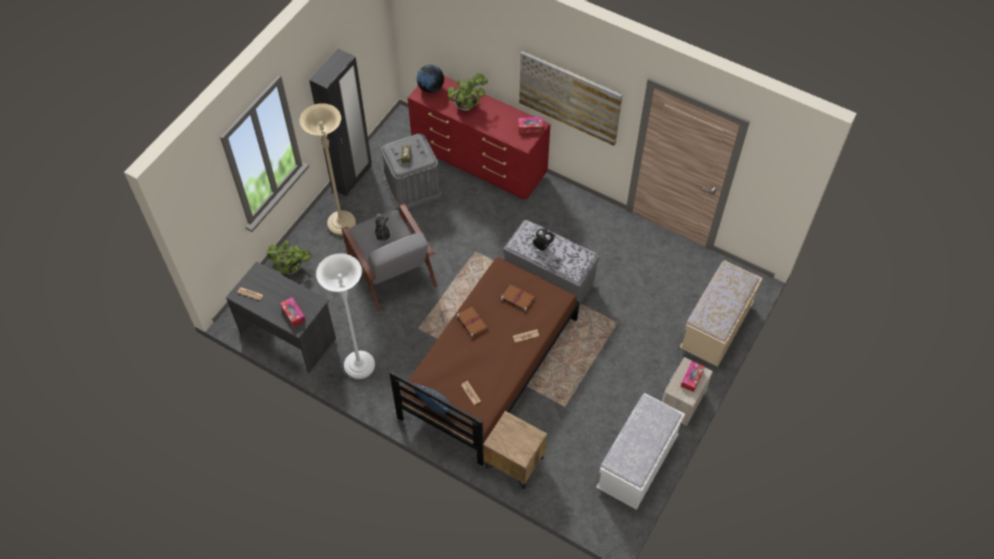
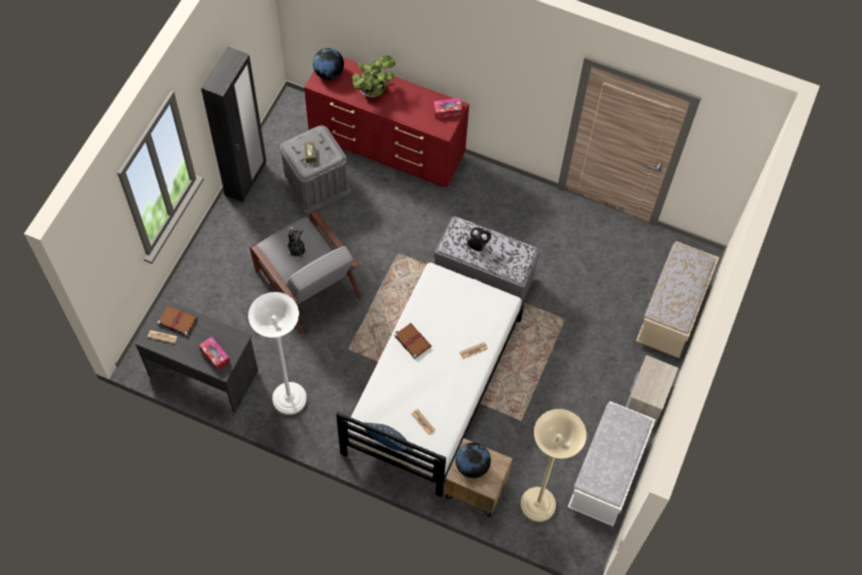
camera: 10 degrees left, 5 degrees up
potted plant [267,240,311,274] -> none
beige floor lamp [300,103,356,235] -> beige floor lamp moved to [520,409,587,522]
brown bed [389,257,580,466] -> white bed [336,263,524,497]
brown book [500,284,535,312] -> brown book moved to [158,305,197,336]
picture [519,51,623,146] -> none
tissue box [681,361,705,392] -> none
none -> globe [456,443,491,478]

